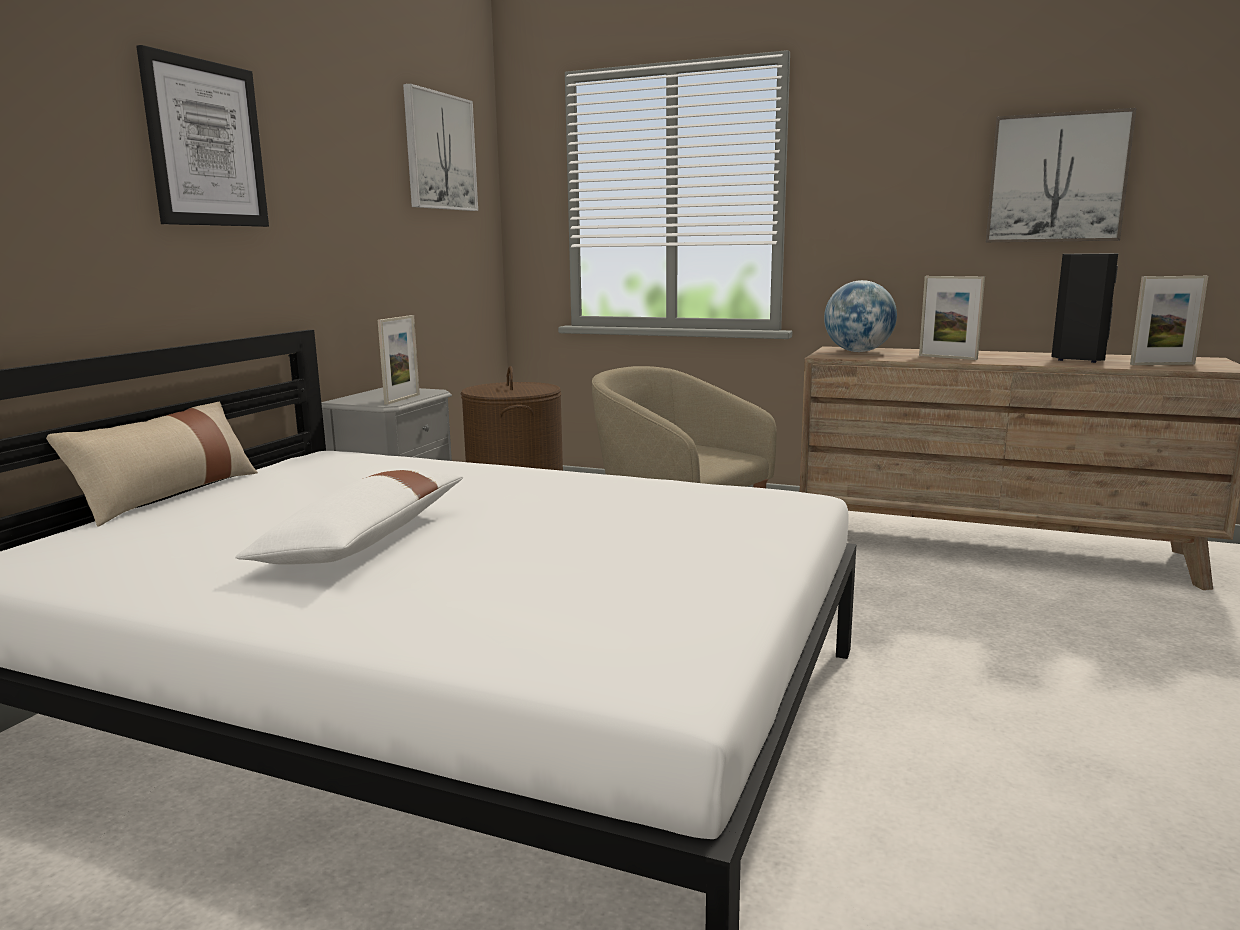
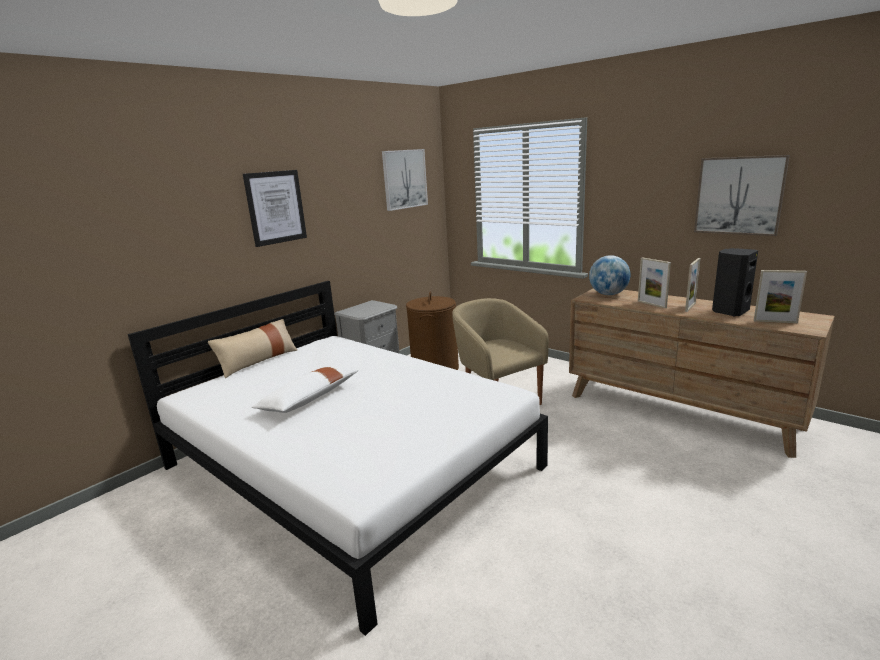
camera: 20 degrees right, 5 degrees up
picture frame [378,315,420,405] -> picture frame moved to [685,258,701,312]

